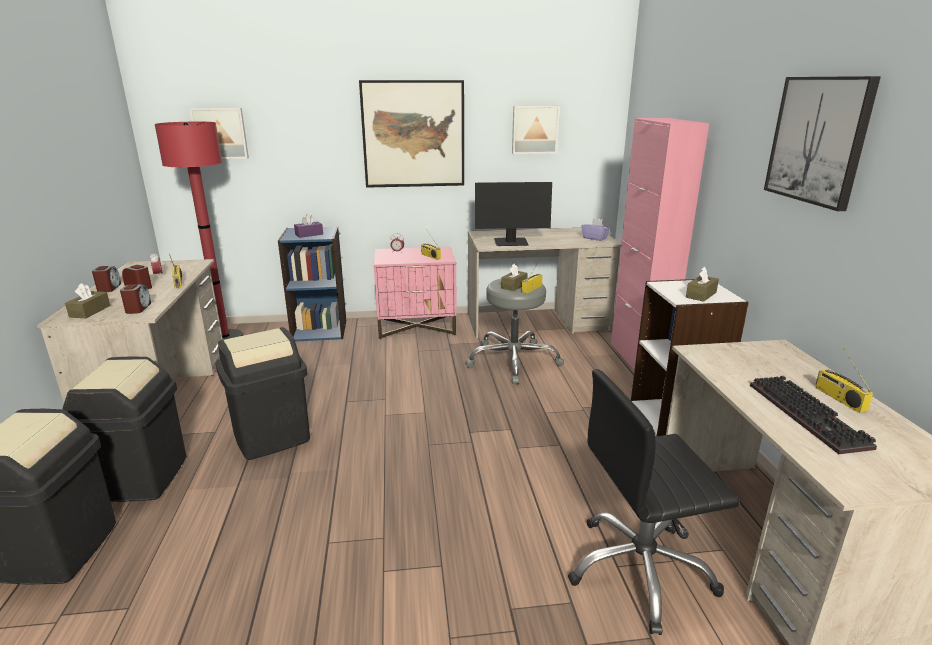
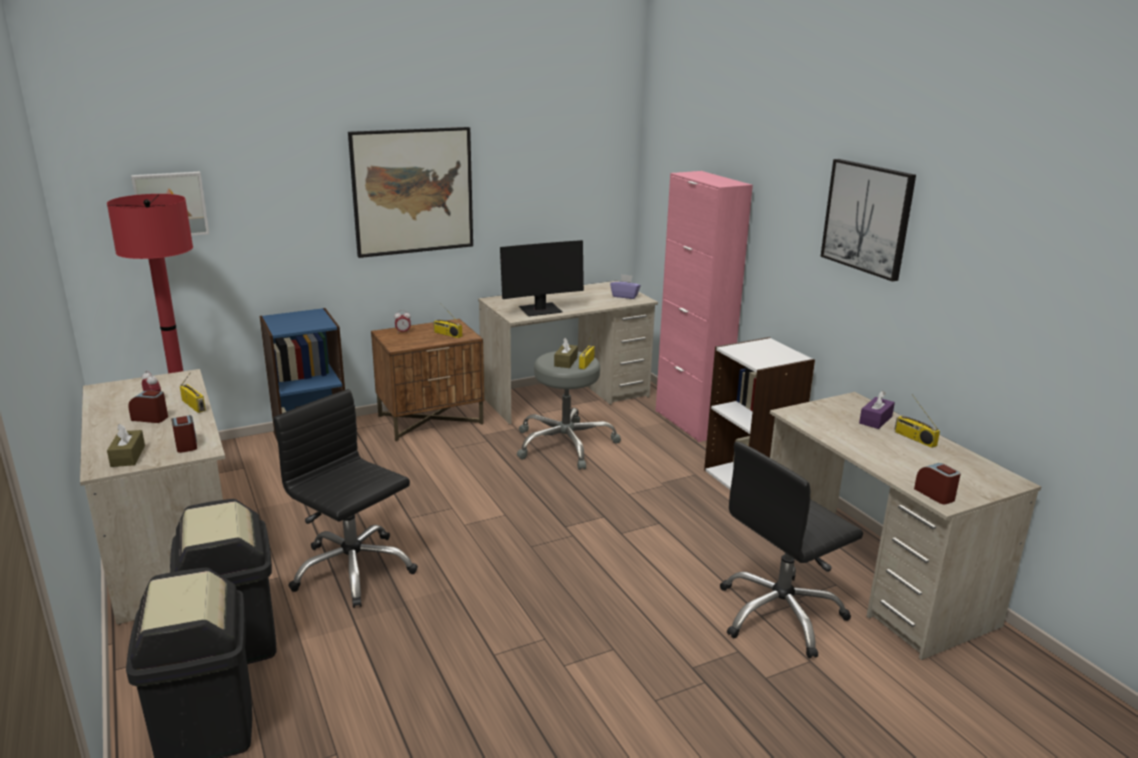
camera: 20 degrees left, 0 degrees up
alarm clock [92,266,121,292] -> alarm clock moved to [914,463,961,504]
black trash can [215,327,310,460] -> black office chair [273,389,418,608]
purple tissue box [294,214,323,238] -> purple tissue box moved to [859,391,895,429]
pink nightstand [374,247,457,340] -> brown nightstand [371,319,484,441]
picture [512,106,560,154] -> none
brown tissue box [686,266,719,302] -> none
keyboard [750,376,877,454] -> none

